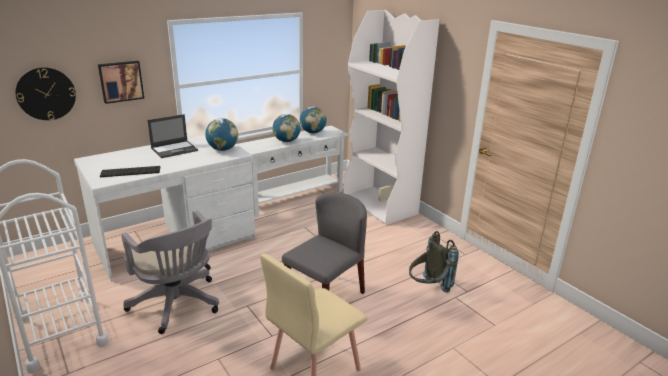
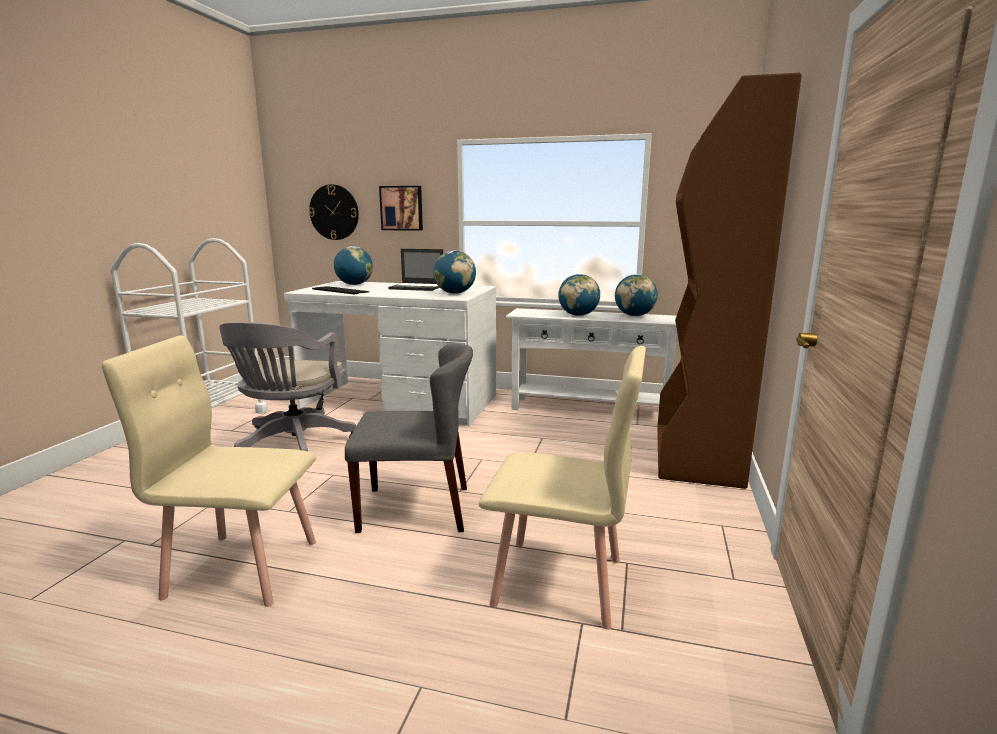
camera: 50 degrees right, 10 degrees down
white bookcase [343,10,440,225] -> brown bookcase [657,73,802,489]
grey backpack [409,231,459,293] -> beige chair [479,346,646,630]
none -> globe [334,246,373,285]

